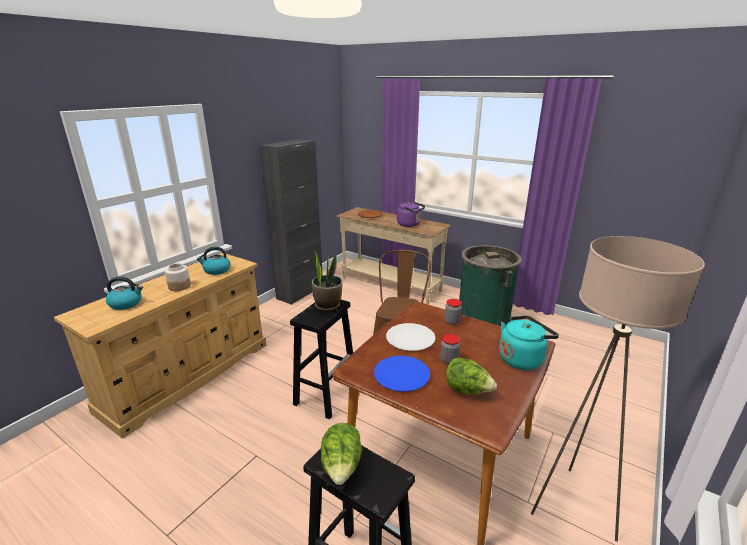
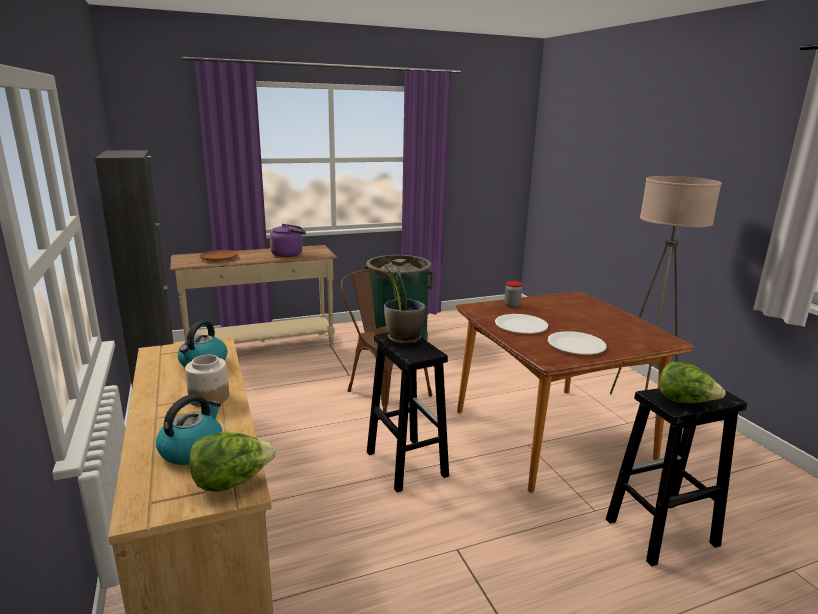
camera: 55 degrees left, 5 degrees down
blue plate [374,356,430,392] -> white plate [548,331,607,355]
jar [440,334,460,365] -> none
lettuce [446,357,497,394] -> lettuce moved to [189,432,277,492]
turquoise kettle [499,316,559,370] -> none

